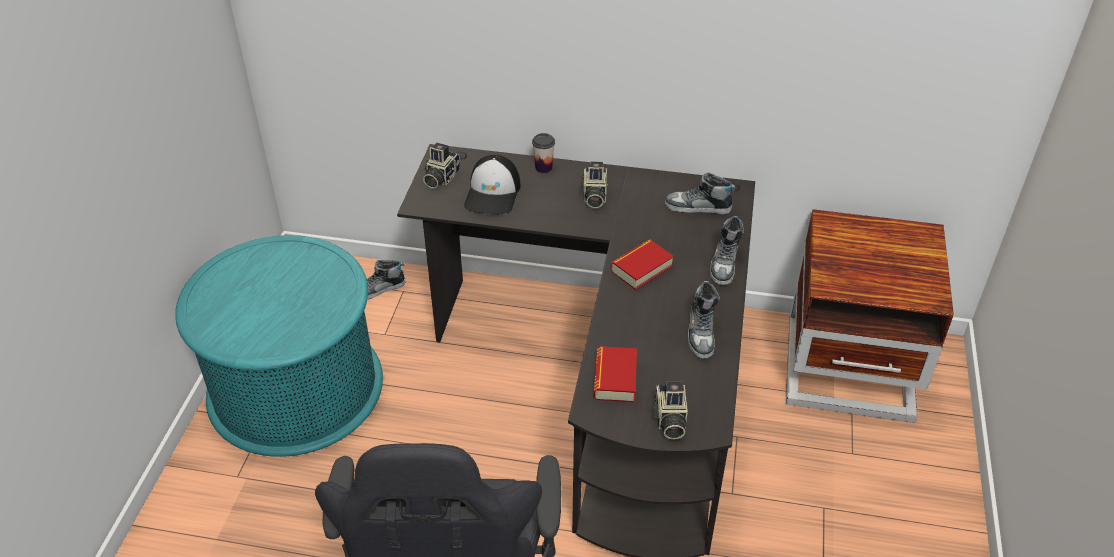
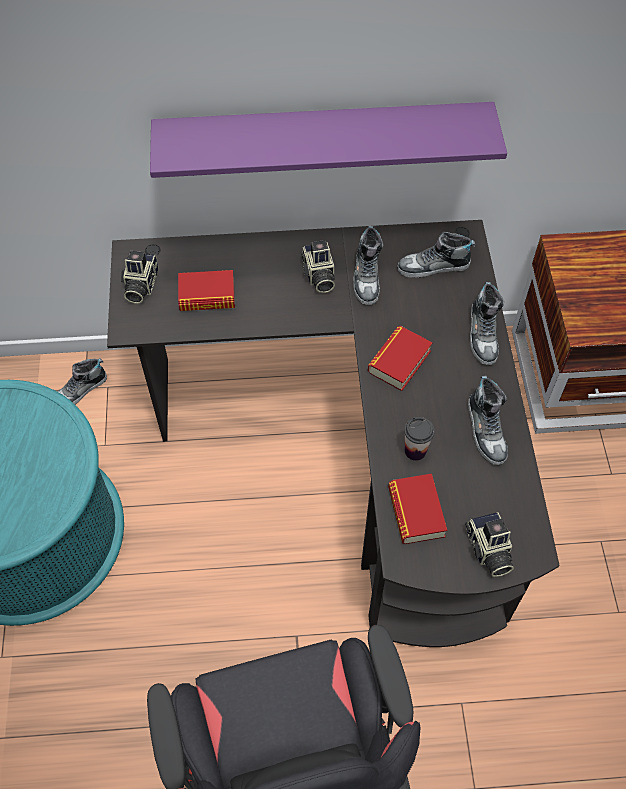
camera: 15 degrees left, 15 degrees up
cap [464,155,521,215] -> book [178,270,235,311]
cup [532,133,555,173] -> cup moved to [404,417,435,461]
none -> purple shelf [150,102,507,178]
none -> shoe [353,226,383,305]

